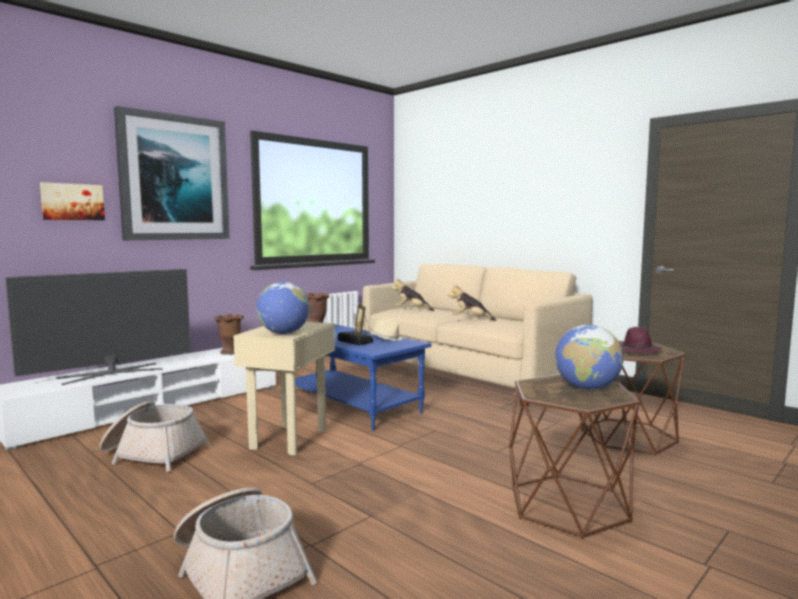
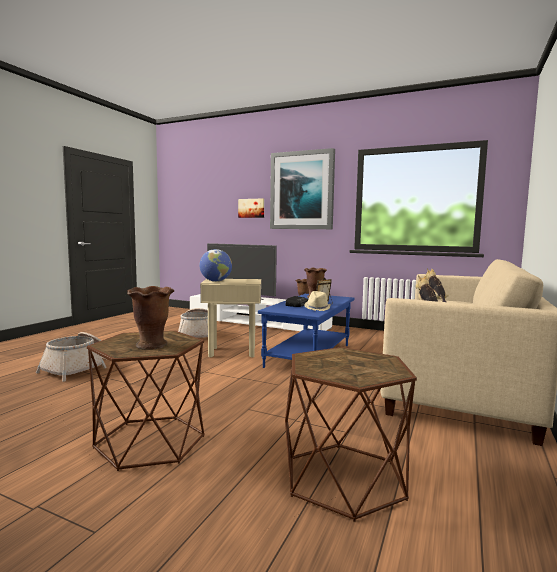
camera: 70 degrees right, 0 degrees up
globe [555,325,624,390] -> brown vase [127,286,175,350]
purple hat [620,327,663,353] -> none

